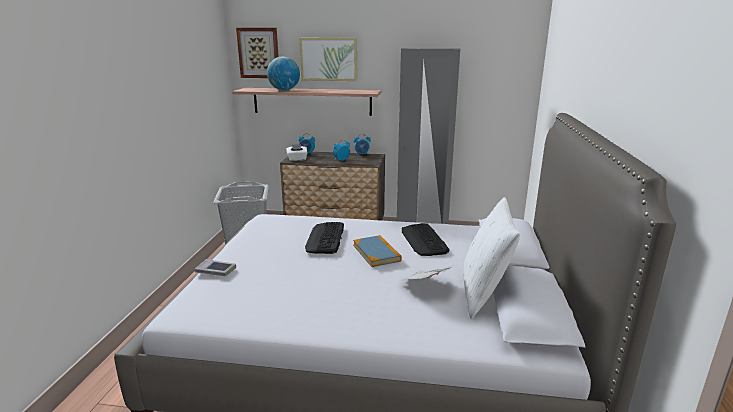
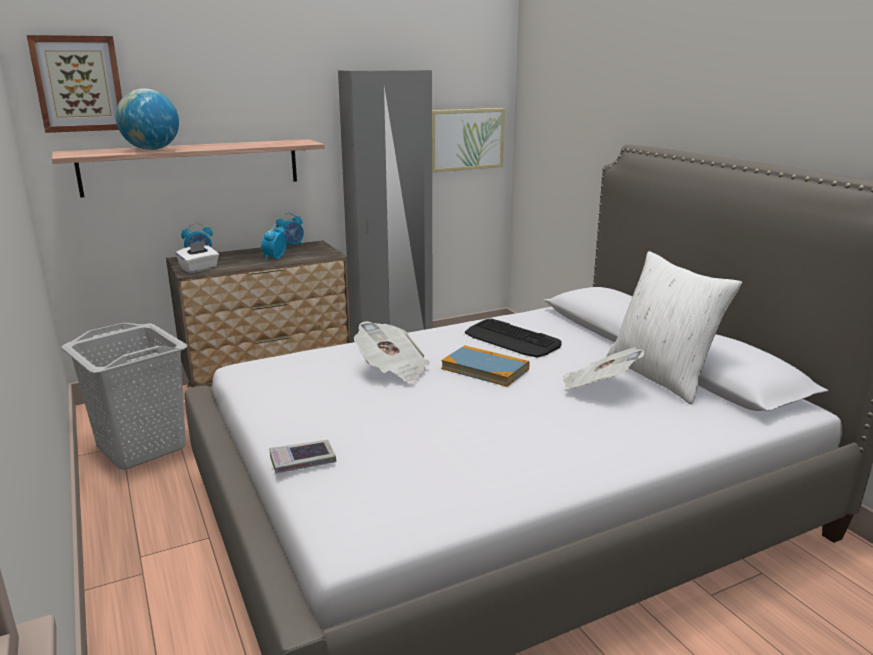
camera: 35 degrees left, 0 degrees up
picture [299,38,357,81] -> picture moved to [432,108,505,172]
keyboard [305,222,344,254] -> newspaper [354,321,430,383]

